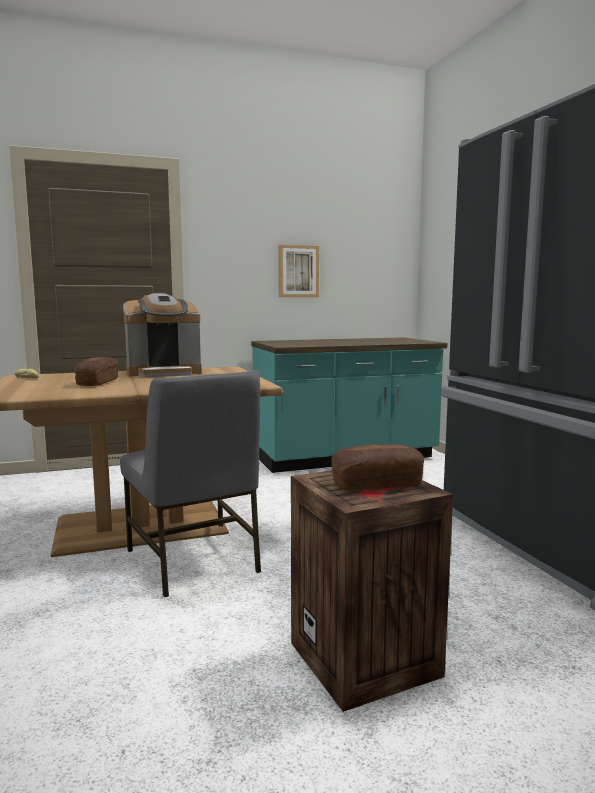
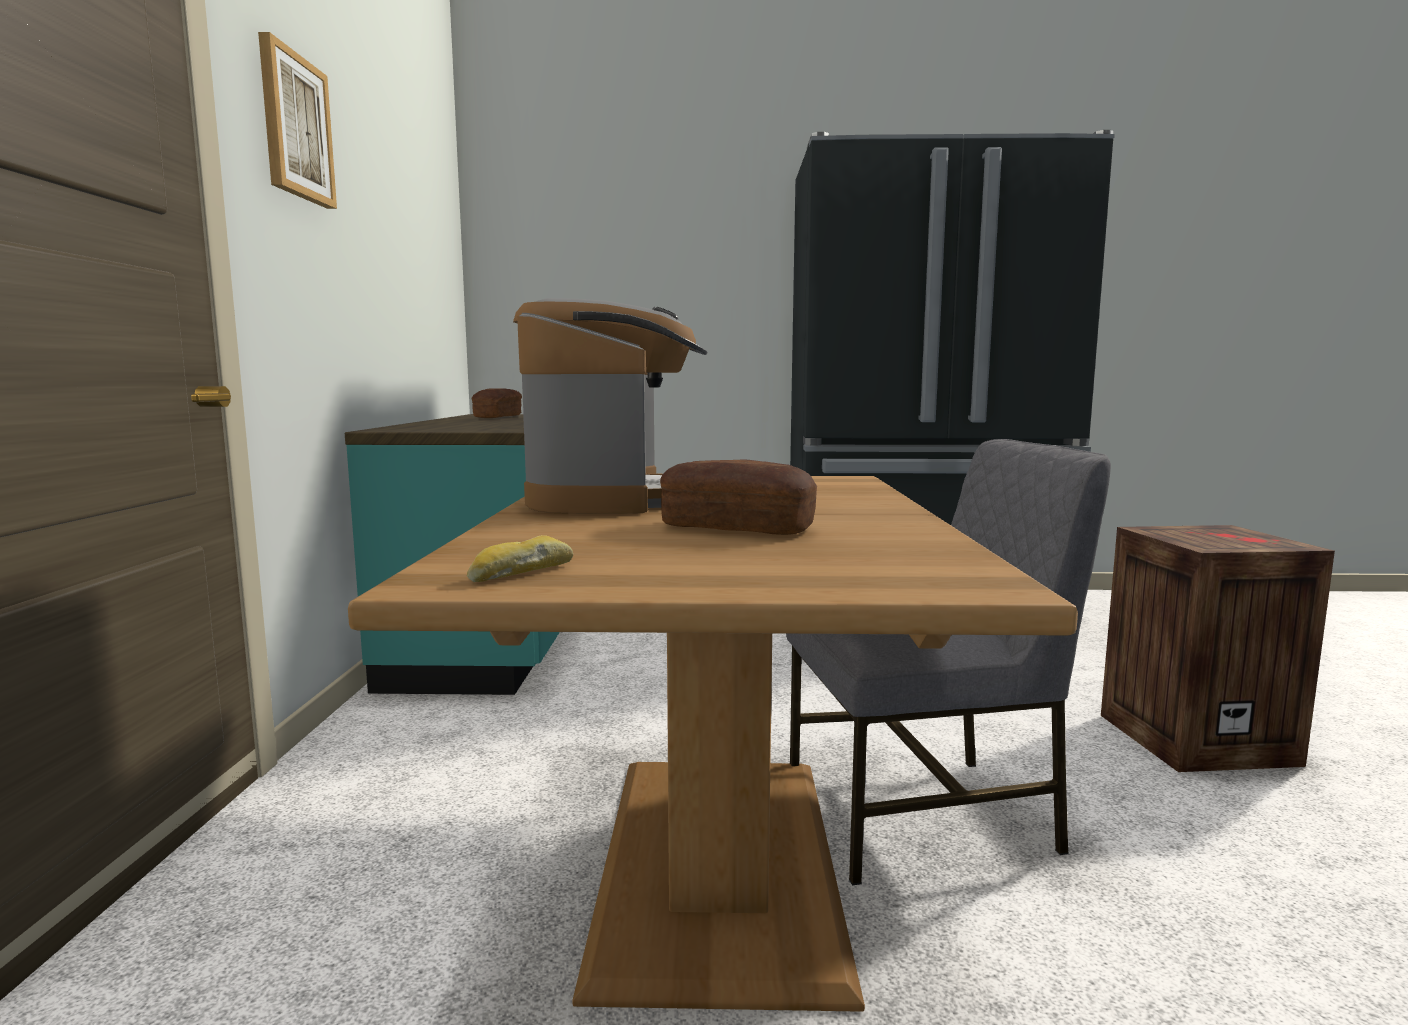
camera: 70 degrees left, 0 degrees up
picture [279,245,319,297] -> picture moved to [258,32,337,209]
bread [331,444,424,490] -> bread moved to [472,388,522,418]

